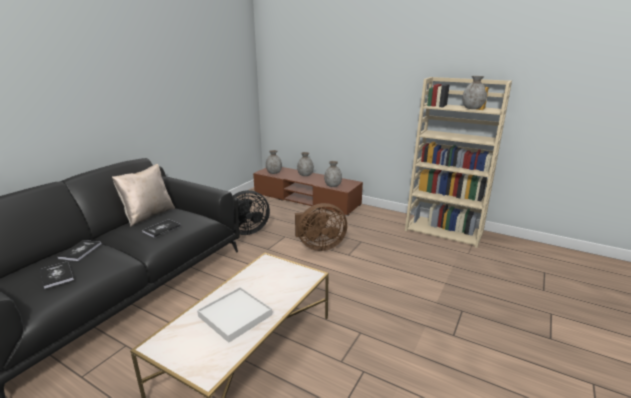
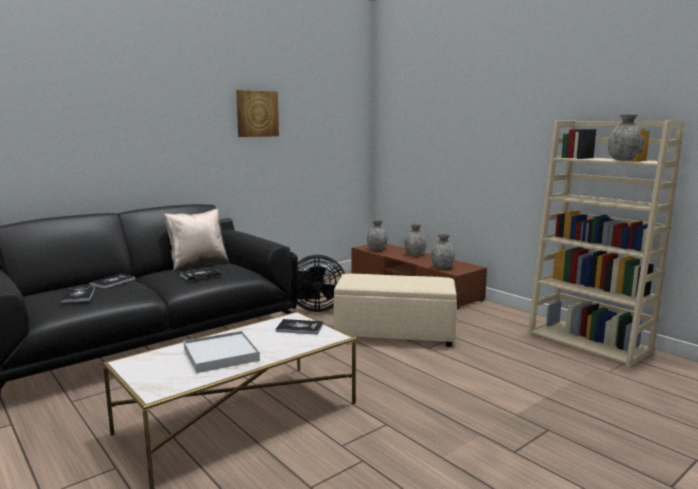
camera: 20 degrees right, 10 degrees down
brown fan [295,203,347,251] -> beige ottoman [333,274,457,347]
none -> picture [236,90,279,137]
none -> book [276,319,324,335]

